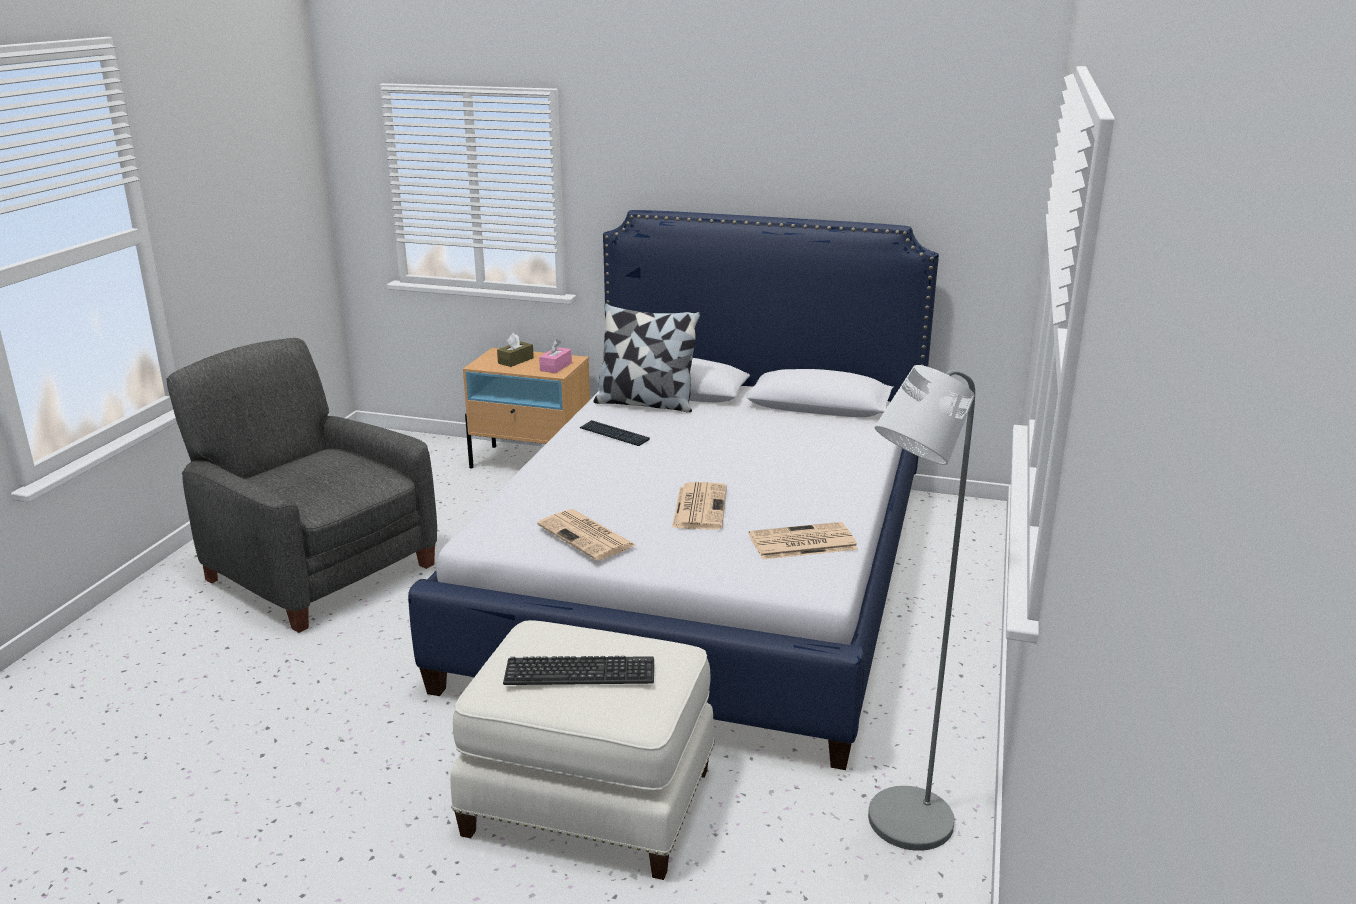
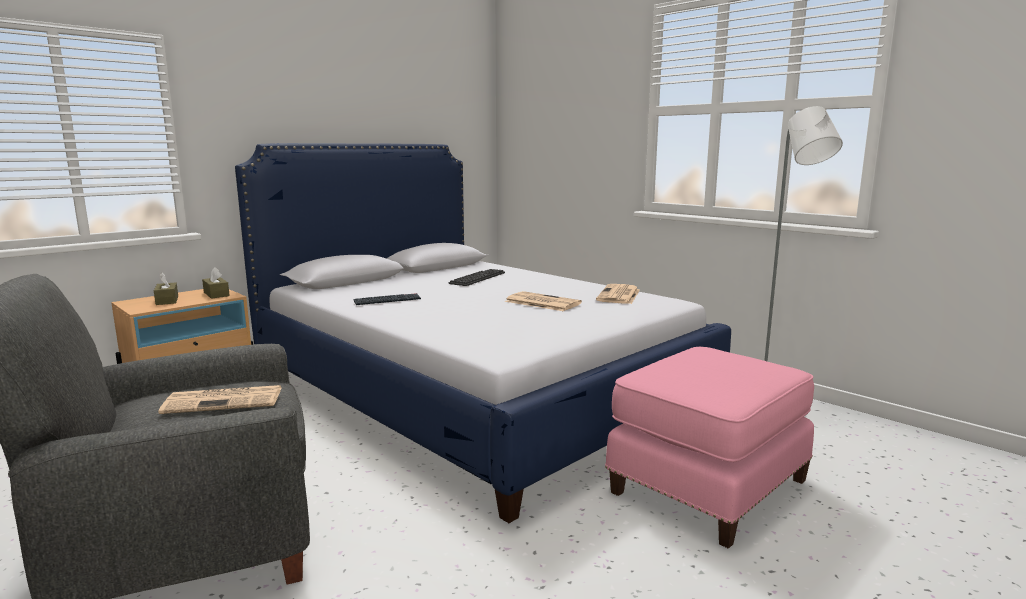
camera: 60 degrees left, 10 degrees down
white ottoman [450,620,715,880] -> pink ottoman [605,347,814,549]
keyboard [503,656,654,685] -> keyboard moved to [448,269,505,286]
newspaper [537,509,637,561] -> newspaper moved to [158,385,281,414]
pink tissue box [539,339,572,373] -> brown tissue box [202,267,230,299]
pillow [593,303,701,413] -> none

